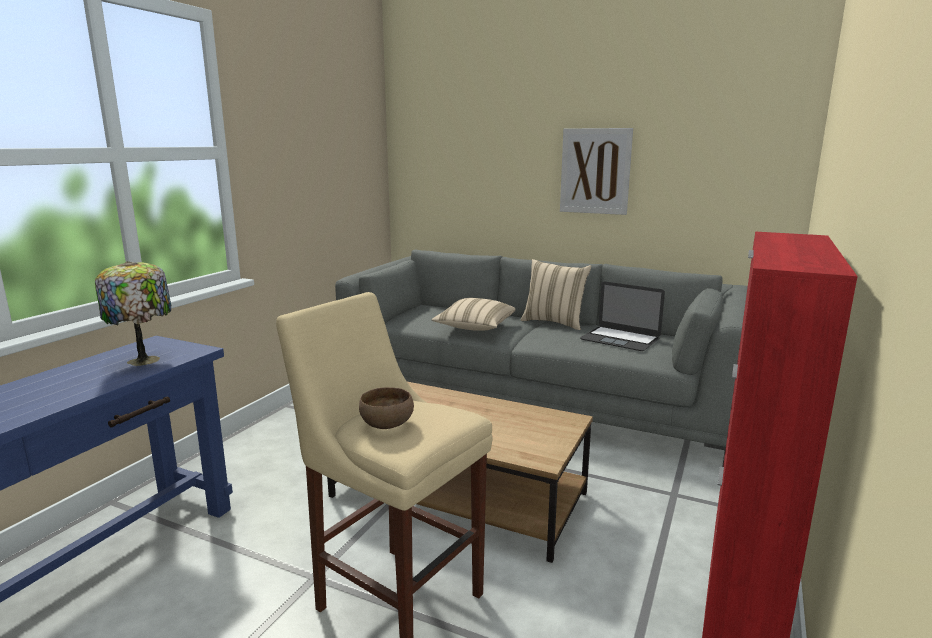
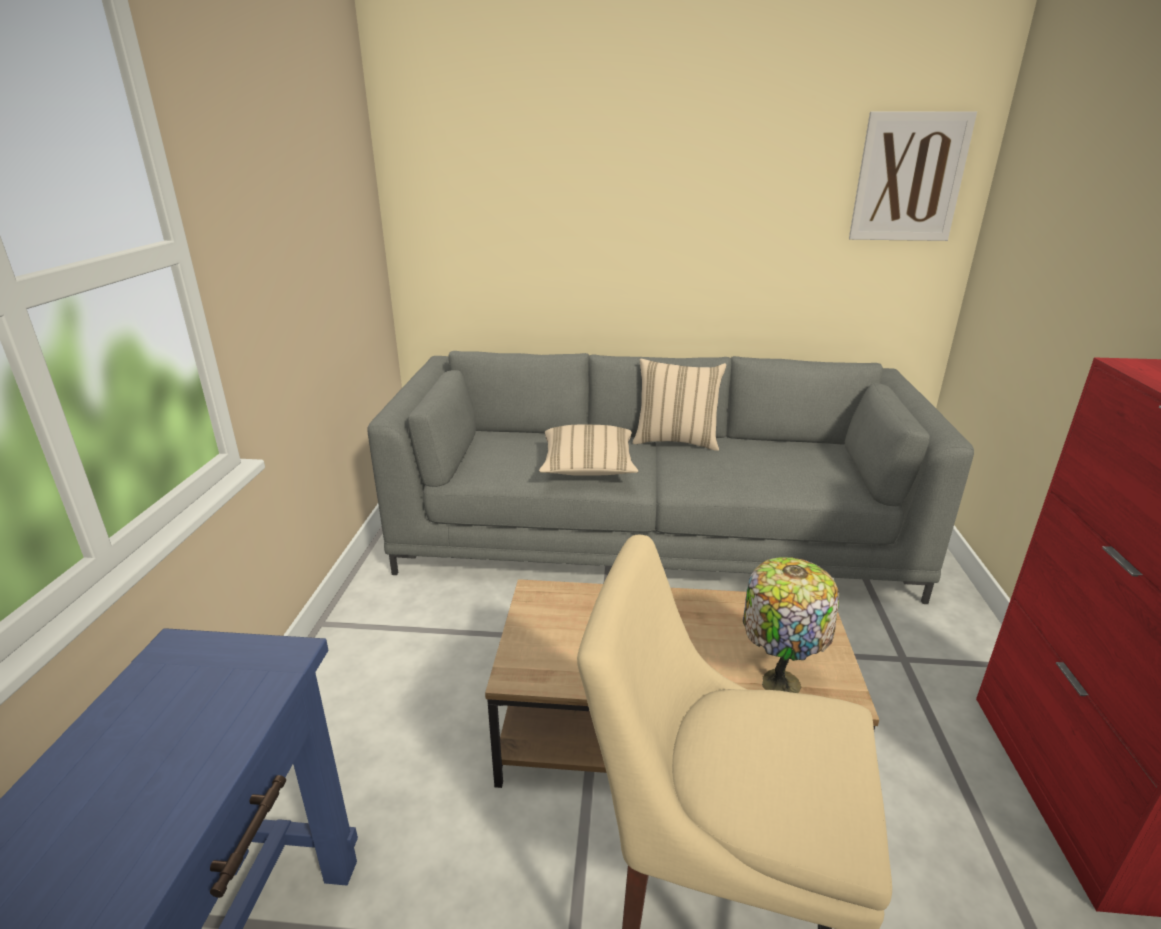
camera: 20 degrees left, 10 degrees up
table lamp [95,261,171,366] -> table lamp moved to [743,557,839,693]
brown bowl [359,387,414,429] -> none
picture [560,128,633,215] -> picture moved to [849,111,977,241]
laptop [580,282,665,351] -> none

